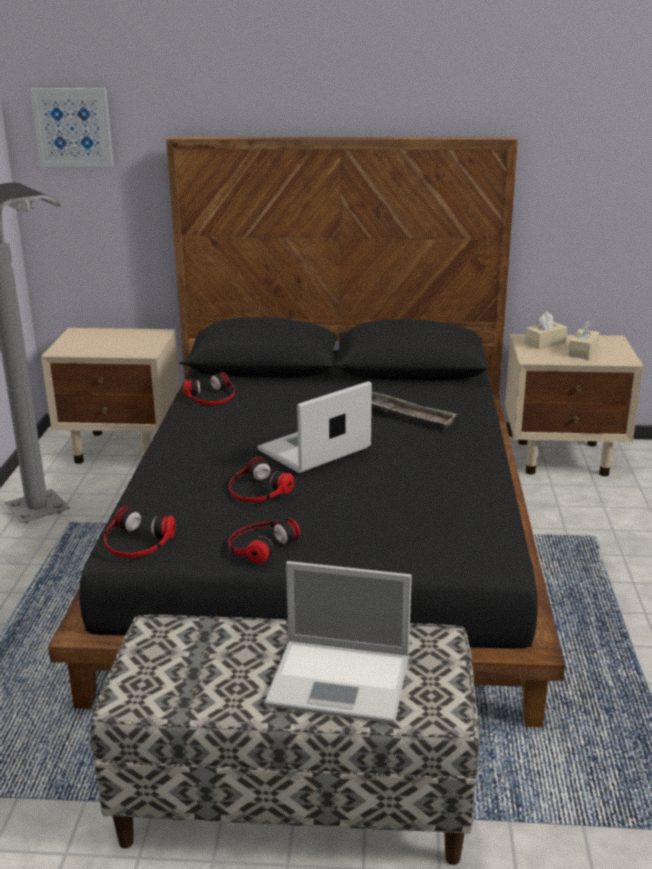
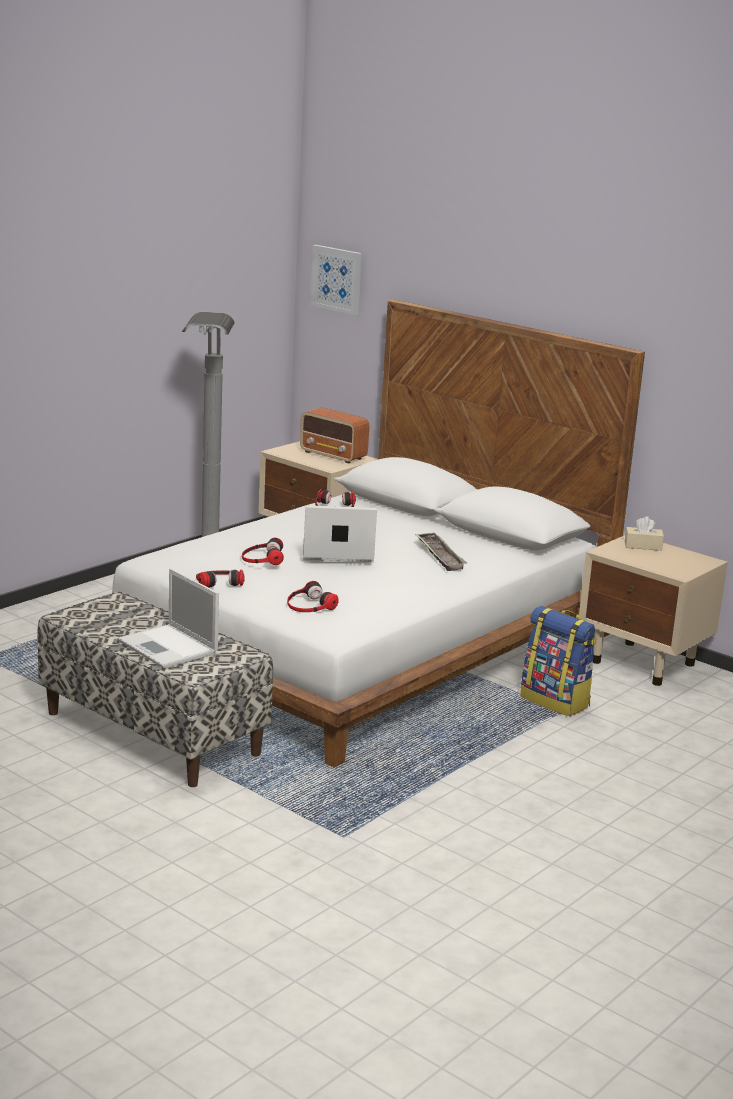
camera: 35 degrees right, 5 degrees down
black bed [48,137,565,727] -> white bed [112,300,645,767]
headphones [104,506,176,558] -> headphones moved to [287,581,339,612]
beige tissue box [568,321,599,359] -> none
none -> radio [300,408,369,464]
none -> backpack [520,606,596,716]

